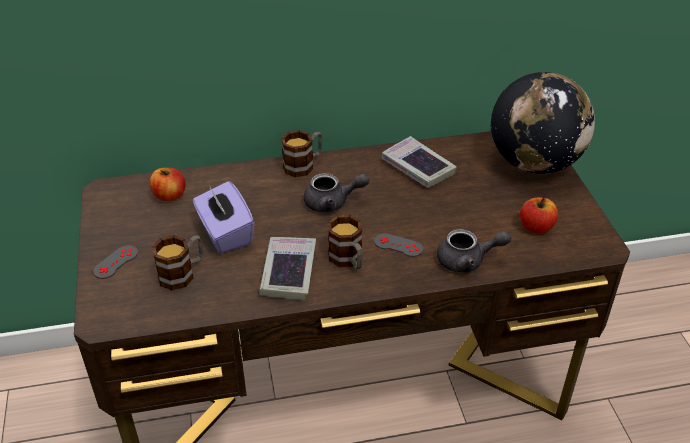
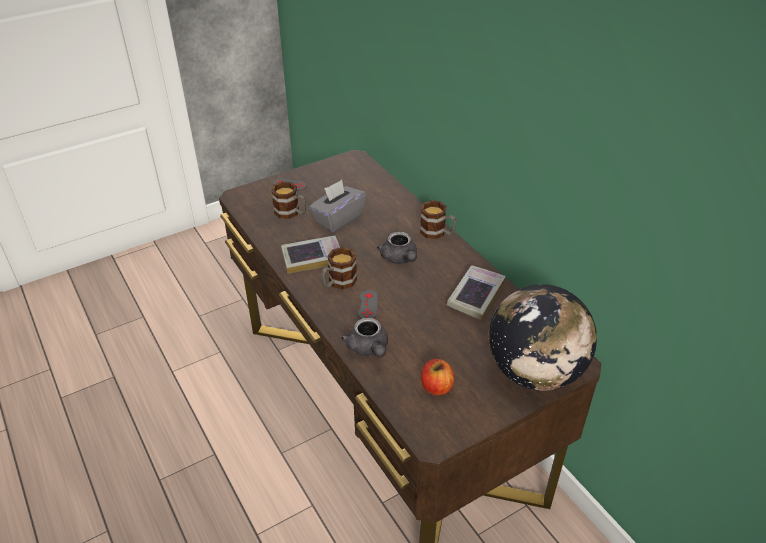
camera: 70 degrees right, 0 degrees up
apple [150,167,186,201] -> none
purple tissue box [193,181,255,253] -> grey tissue box [309,180,367,232]

